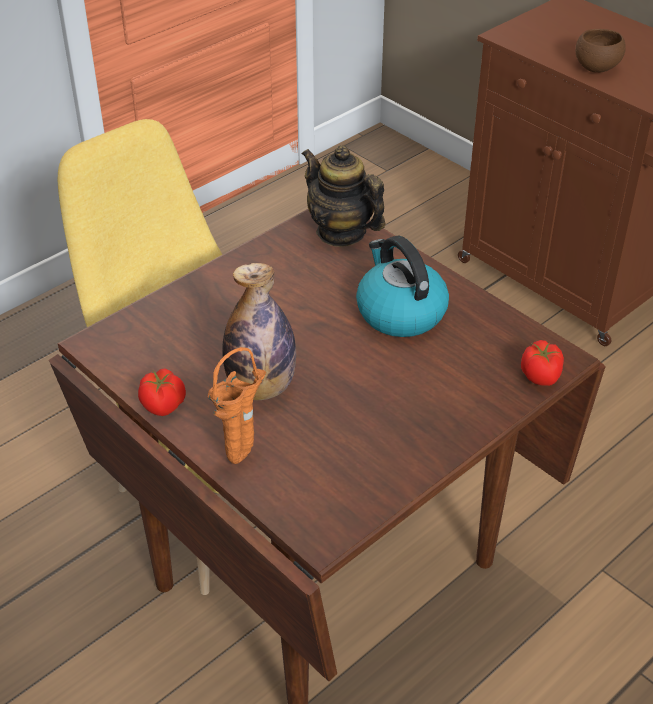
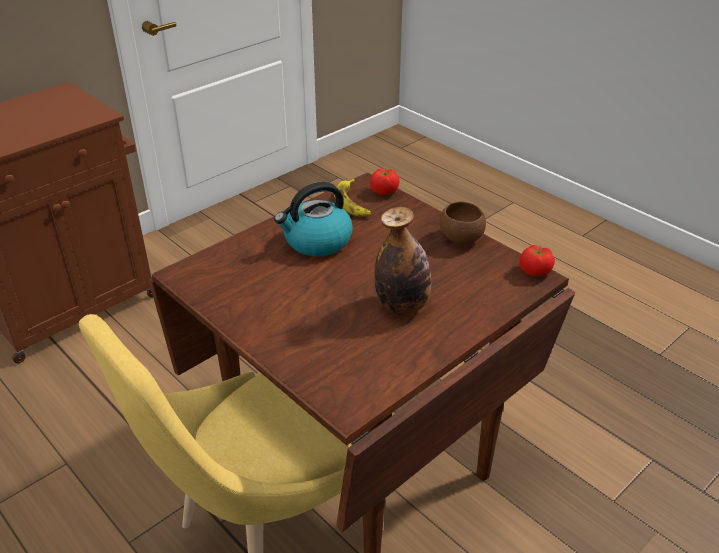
camera: 90 degrees left, 5 degrees down
tomato [138,368,186,416] -> tomato moved to [519,245,555,277]
orange vase [208,347,267,464] -> none
teapot [302,145,385,247] -> none
brown bowl [575,29,626,73] -> brown bowl moved to [440,202,486,244]
none -> banana [334,179,371,216]

